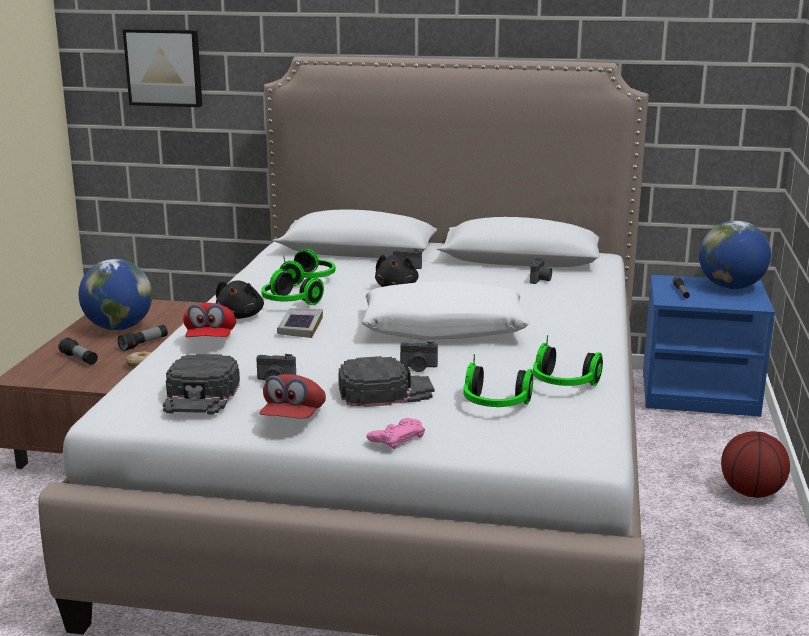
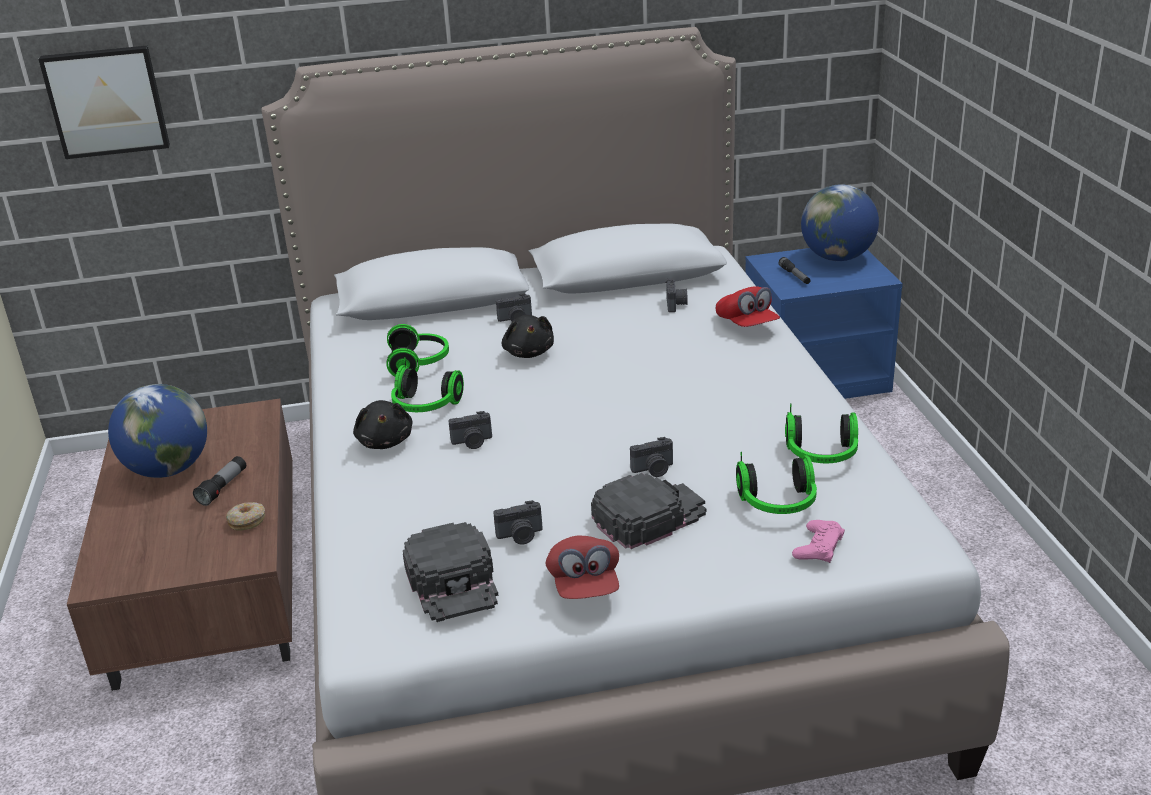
camera: 20 degrees left, 10 degrees up
flashlight [58,337,98,365] -> none
red cap [183,303,236,337] -> red cap moved to [716,286,780,327]
book [277,308,323,338] -> camera [448,411,492,449]
white pillow [362,281,530,340] -> none
pink game controller [366,418,425,449] -> pink game controller moved to [792,520,845,563]
basketball [721,431,790,498] -> none

